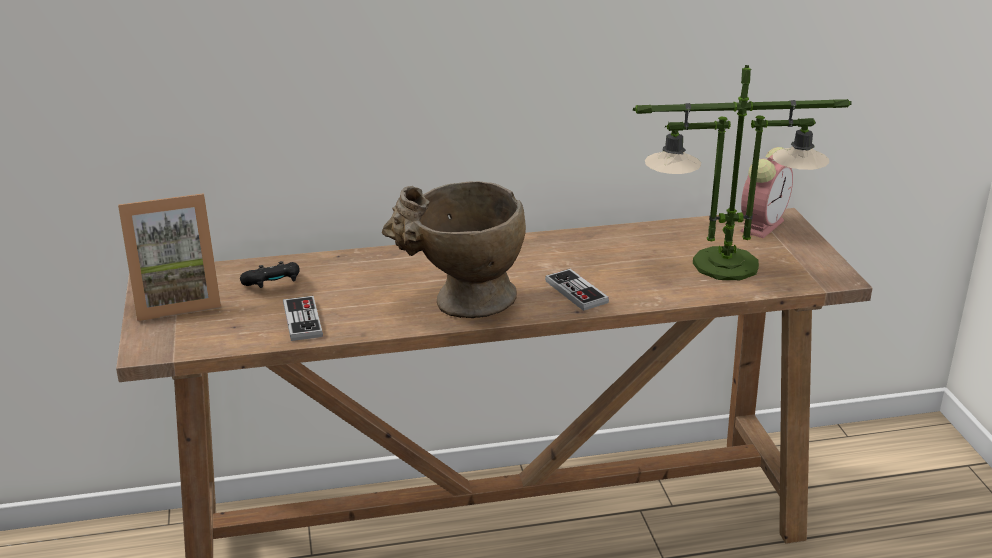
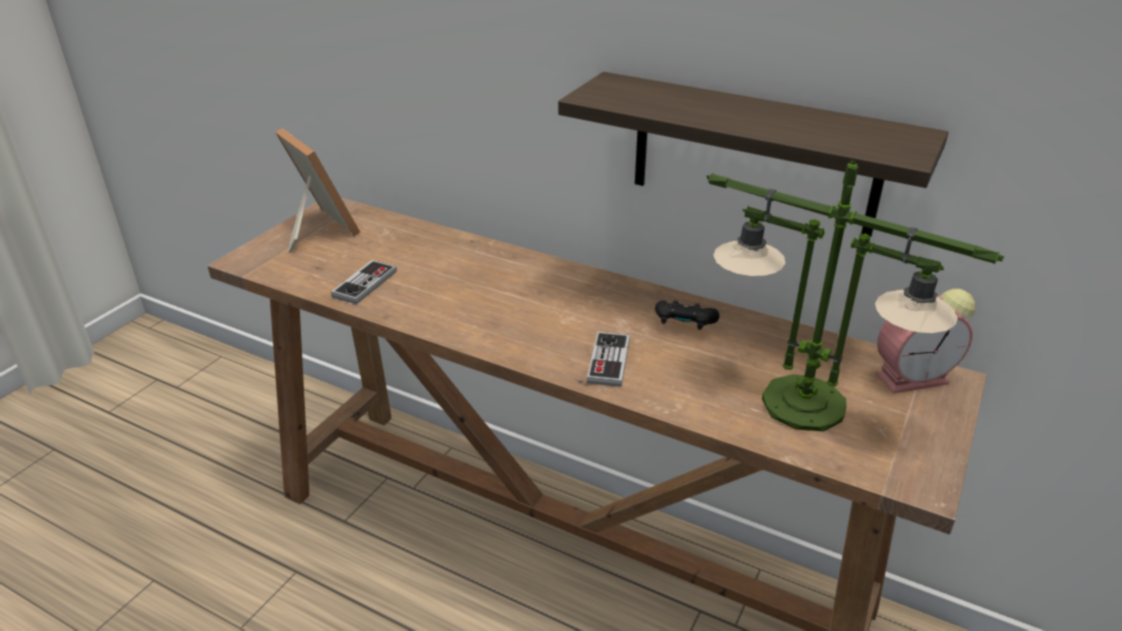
camera: 40 degrees right, 5 degrees up
picture frame [118,193,221,321] -> picture frame turned 150 degrees counterclockwise [275,128,360,253]
black game controller [240,261,300,288] -> black game controller moved to [655,300,719,330]
beige vase [382,182,526,318] -> none
none -> shelf [558,72,948,238]

